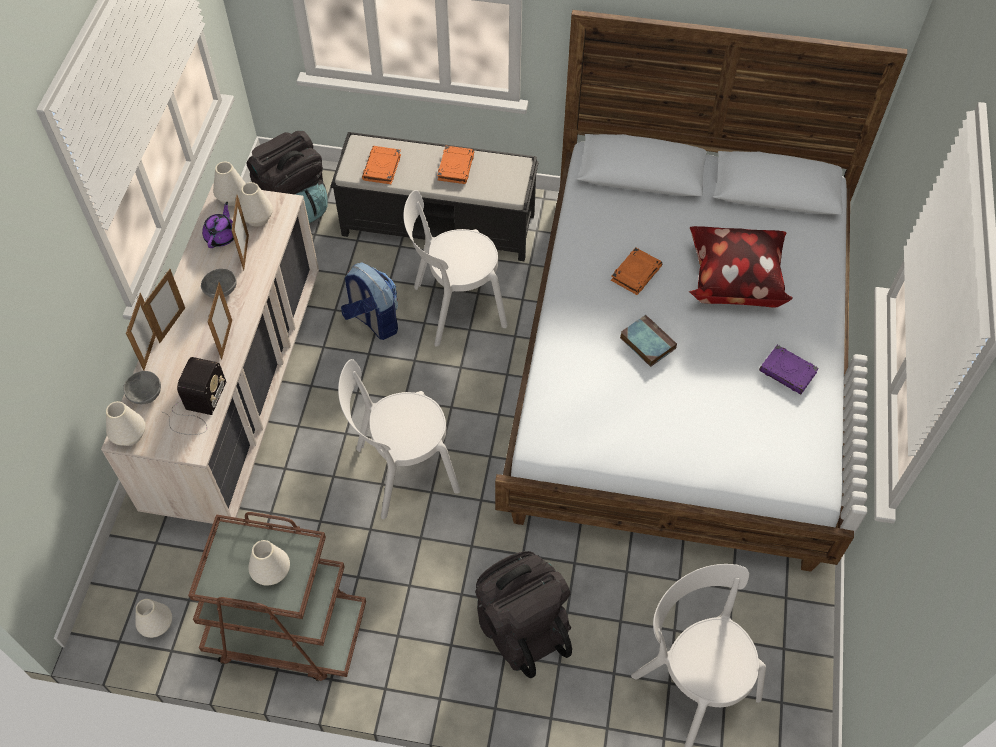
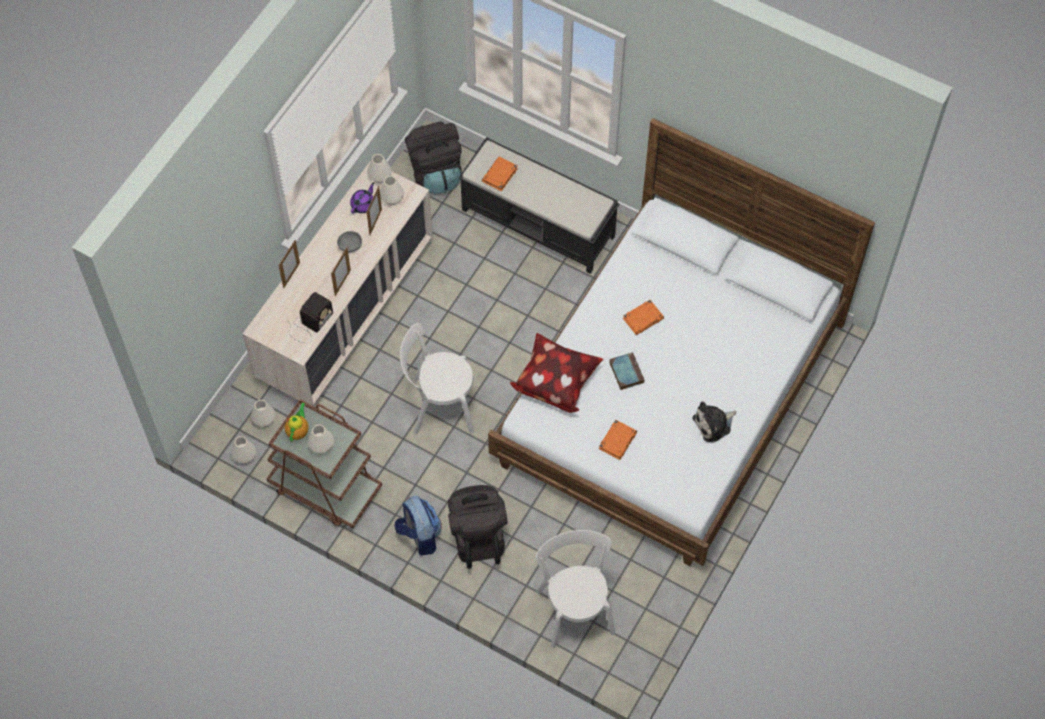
camera: 20 degrees right, 5 degrees up
white vase [106,401,145,446] -> white vase moved to [251,400,276,427]
grey bowl [123,371,161,404] -> none
picture frame [143,269,185,343] -> none
backpack [341,262,398,340] -> backpack moved to [395,496,442,556]
white chair [403,190,508,347] -> none
orange book [437,146,474,184] -> orange book moved to [599,420,637,460]
pillow [689,226,792,307] -> pillow moved to [510,333,603,413]
purple book [759,345,819,394] -> plush toy [692,401,736,442]
none -> teapot [285,403,309,442]

